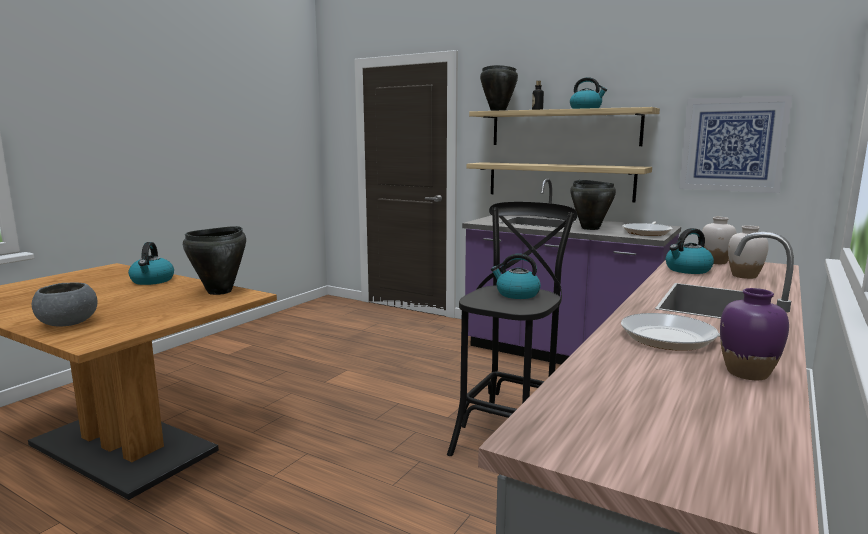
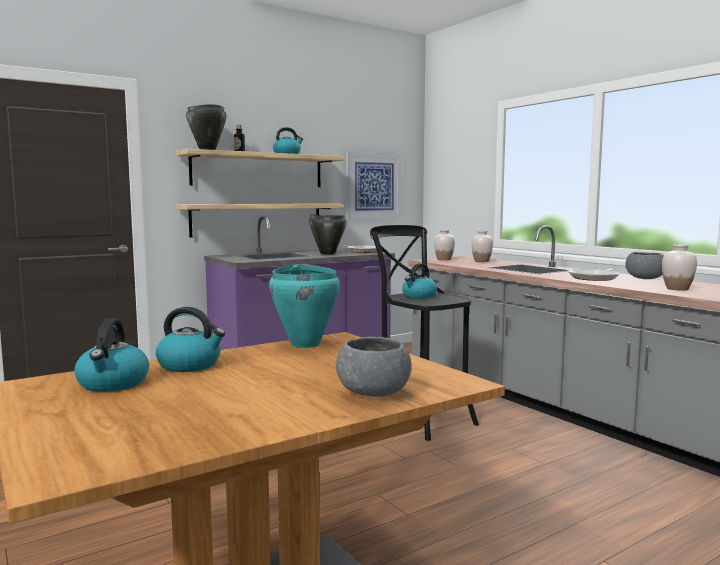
camera: 65 degrees left, 5 degrees down
black cooking pot [183,226,246,295] -> turquoise cooking pot [269,265,340,348]
kettle [666,228,714,274] -> kettle moved to [75,318,149,392]
purple vase [720,288,789,380] -> grey bowl [625,252,664,279]
none -> white vase [662,244,697,291]

